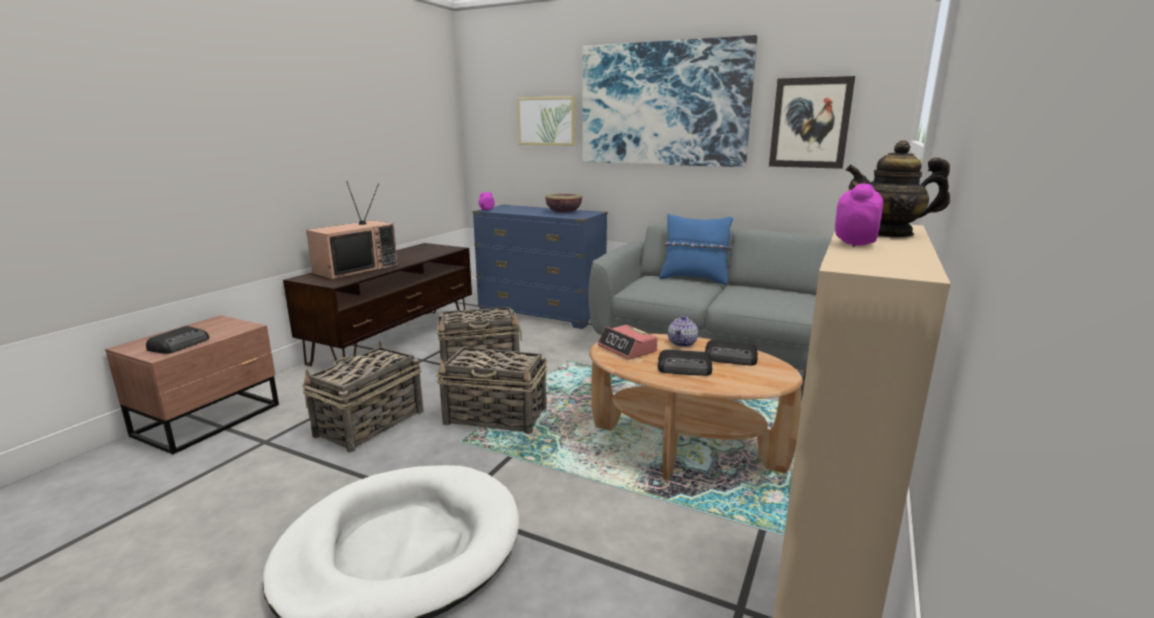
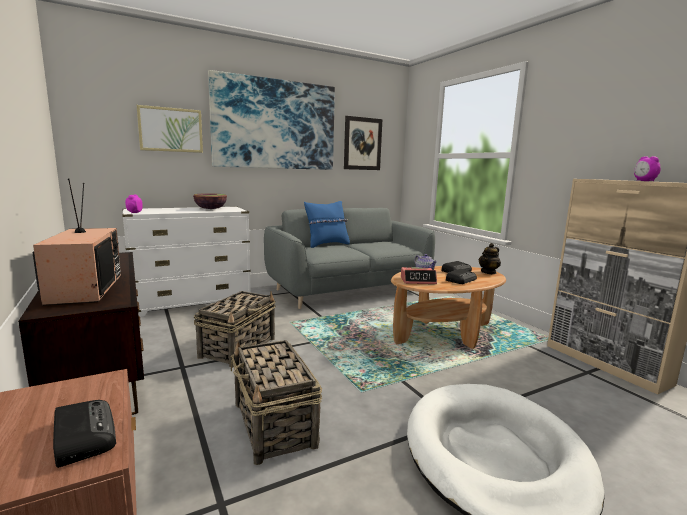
camera: 55 degrees left, 5 degrees down
basket [436,347,548,434] -> none
blue dresser [472,205,608,329] -> white dresser [122,206,251,317]
teapot [846,140,950,238] -> teapot moved to [479,243,501,274]

